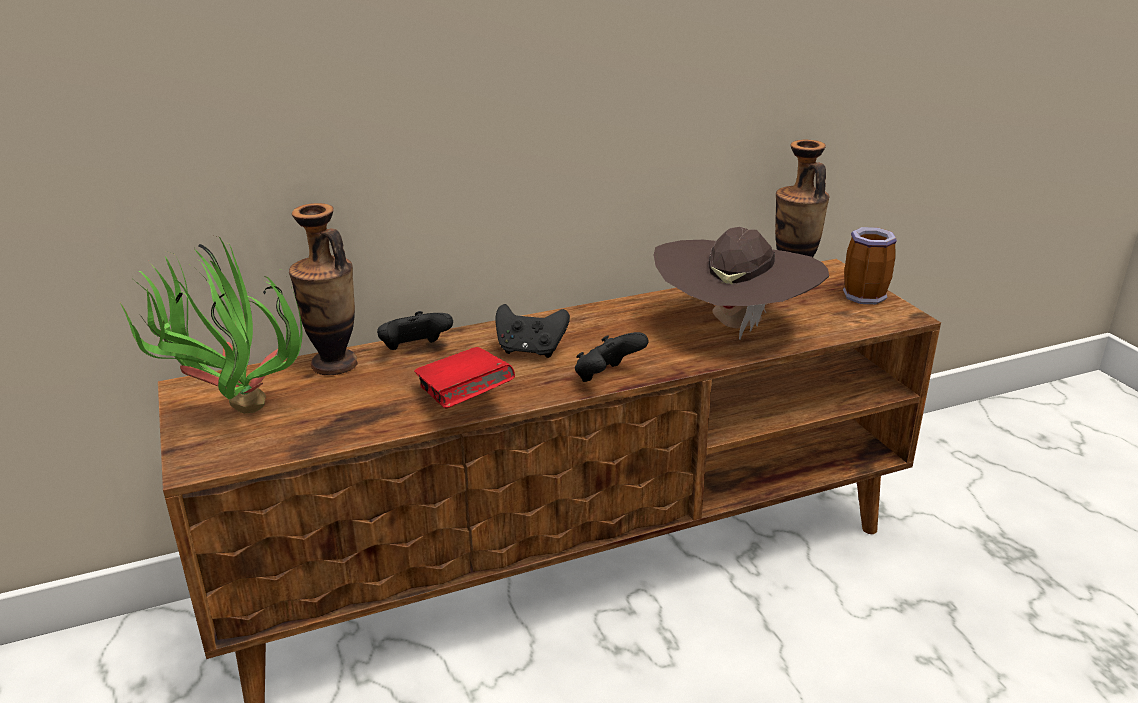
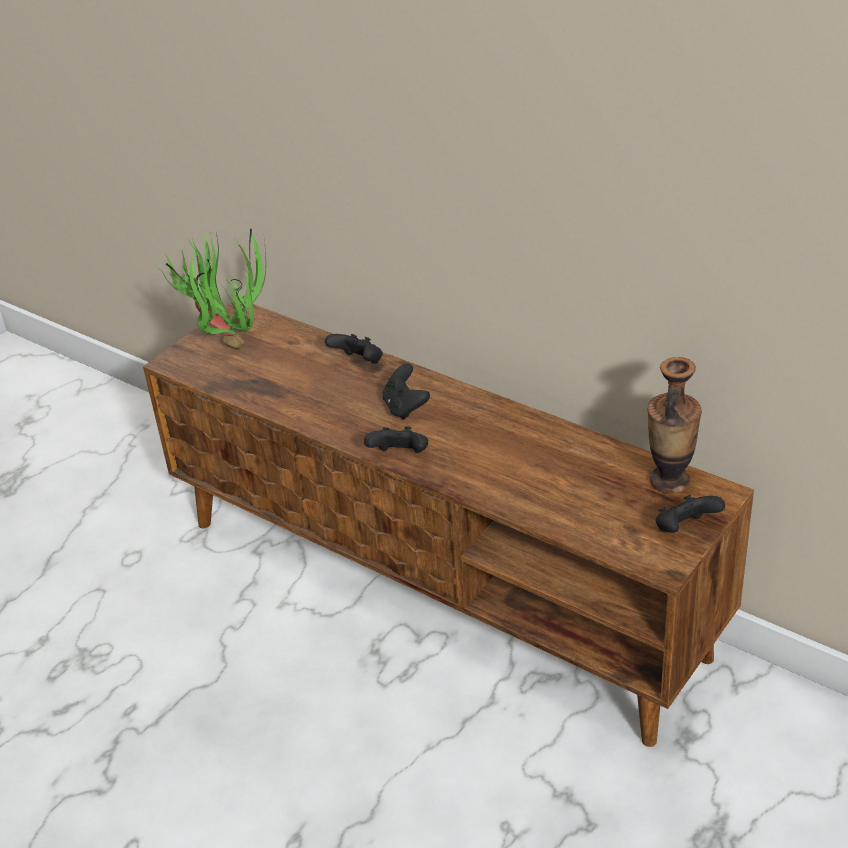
camera: 60 degrees right, 10 degrees up
vase [289,203,358,375] -> none
red book [414,347,515,409] -> none
brown hat [654,227,829,339] -> none
mug [843,227,897,304] -> black game controller [656,495,725,533]

